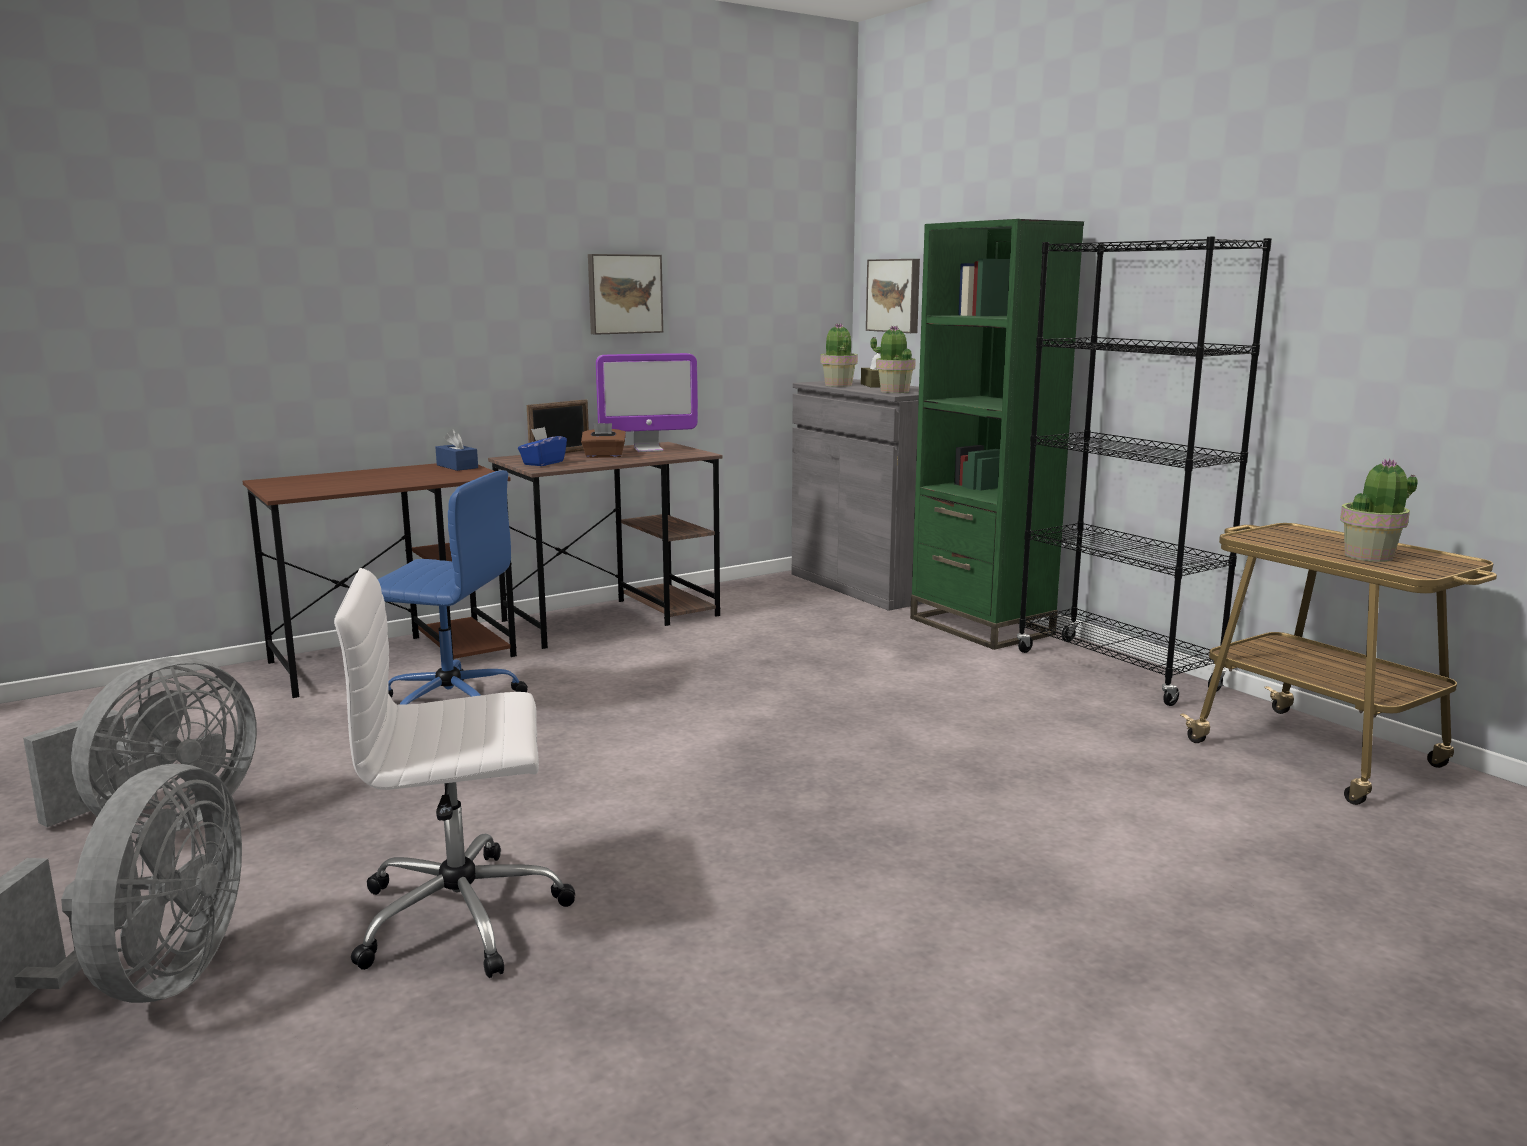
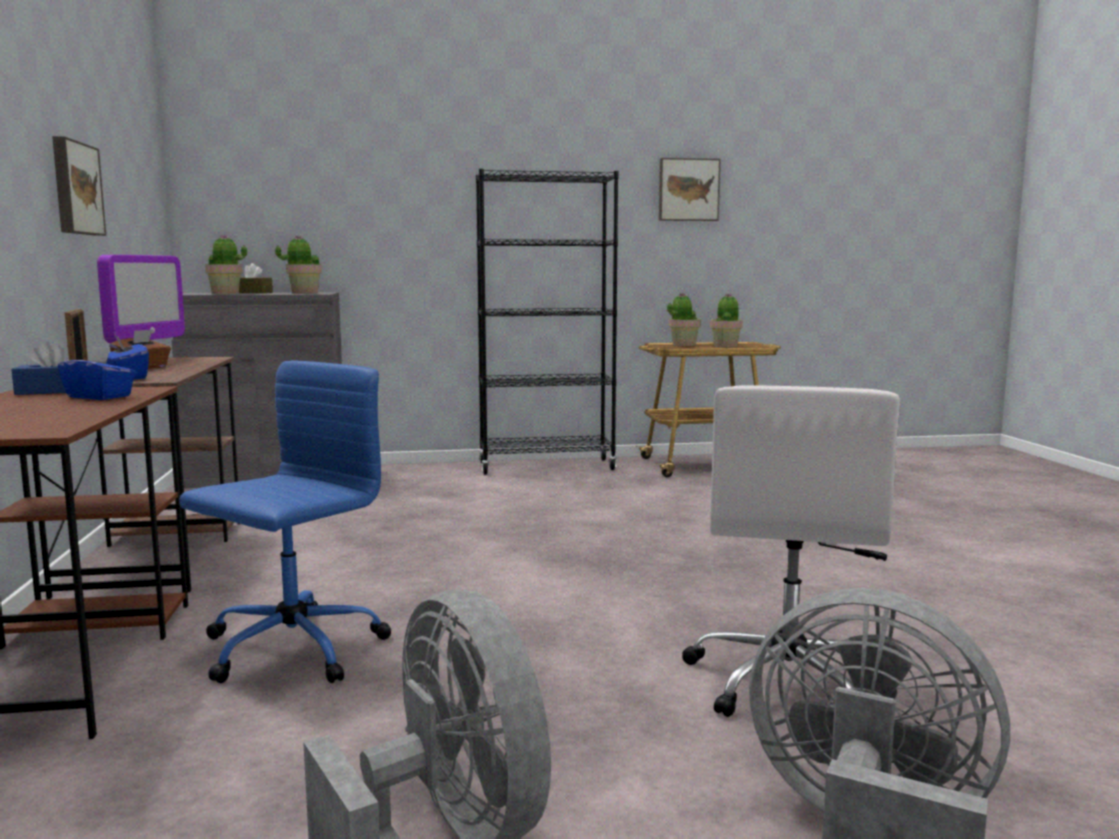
camera: 65 degrees left, 5 degrees down
picture [866,259,920,333] -> picture moved to [659,158,720,221]
green bookcase [910,219,1084,650] -> none
none -> blue tissue box [58,346,136,400]
none -> potted plant [667,293,701,346]

